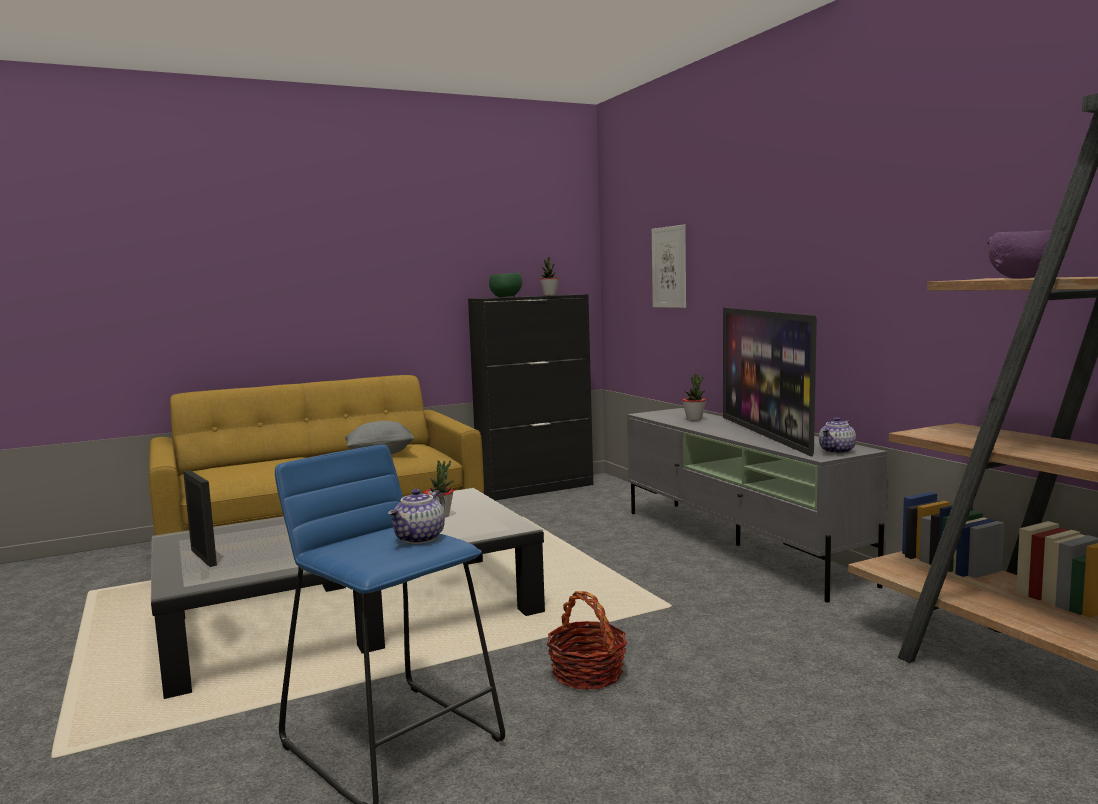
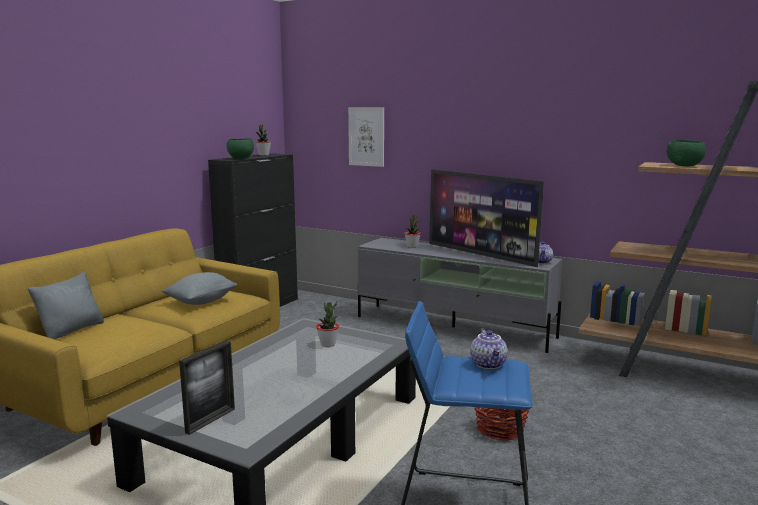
camera: 35 degrees left, 5 degrees up
picture frame [183,470,217,567] -> picture frame turned 105 degrees clockwise [179,341,235,435]
purple bowl [987,231,1051,279] -> green bowl [667,140,706,167]
none -> grey pillow [28,271,104,339]

